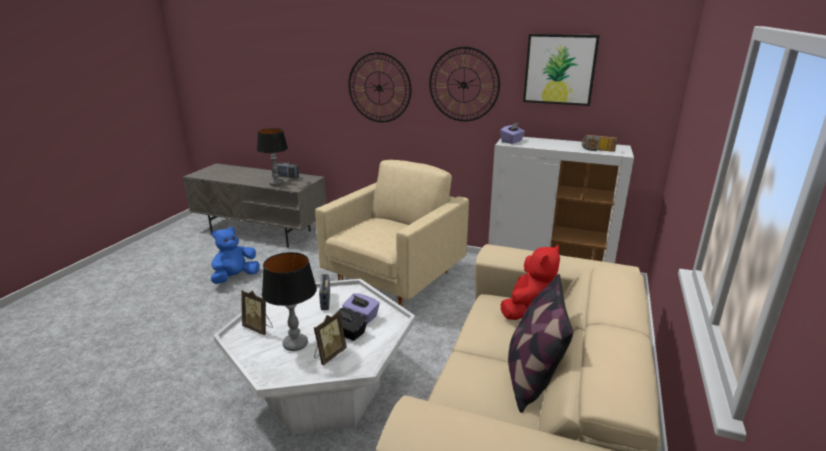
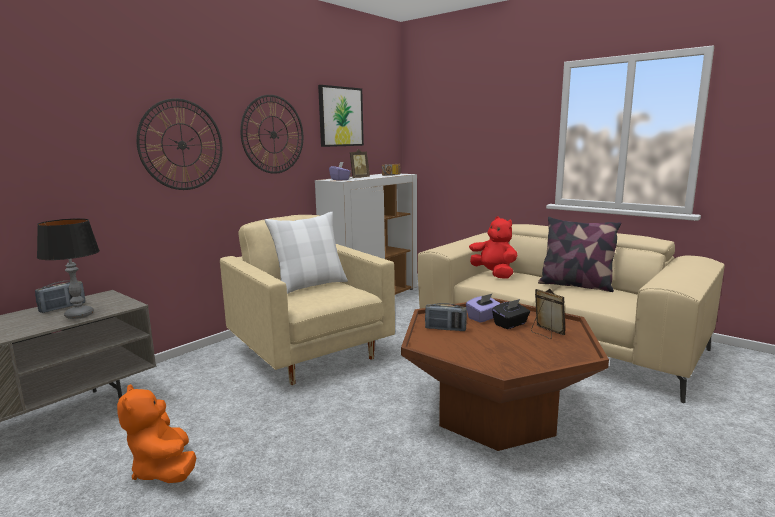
camera: 70 degrees left, 10 degrees down
blue plush toy [211,227,260,284] -> orange plush toy [117,384,196,483]
white coffee table [213,279,415,435] -> brown coffee table [401,298,609,451]
picture frame [241,290,273,335] -> picture frame moved to [350,149,370,178]
table lamp [262,252,317,351] -> none
none -> white pillow [265,212,348,294]

